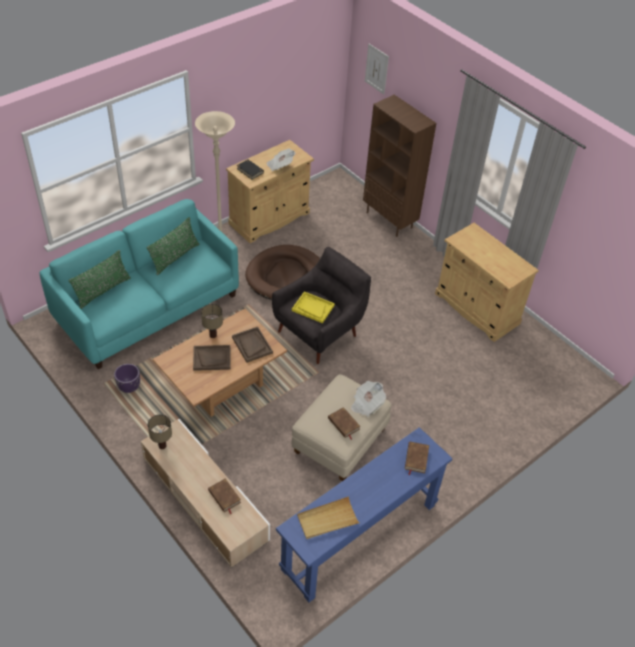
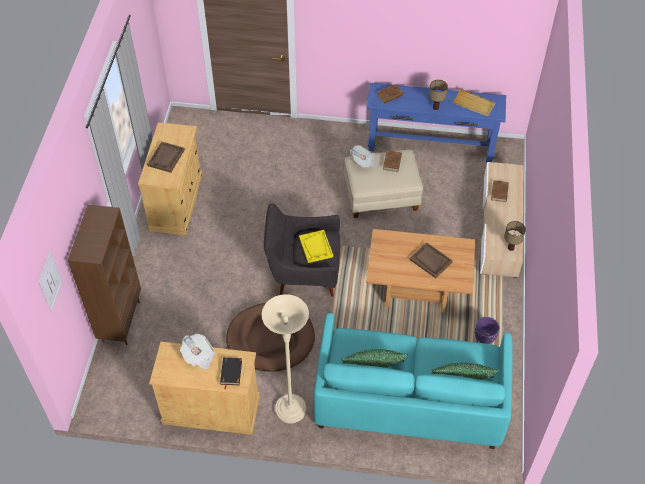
camera: 130 degrees left, 5 degrees up
table lamp [201,304,223,338] -> table lamp moved to [429,80,448,110]
brown tray [232,327,273,363] -> brown tray moved to [147,141,185,173]

